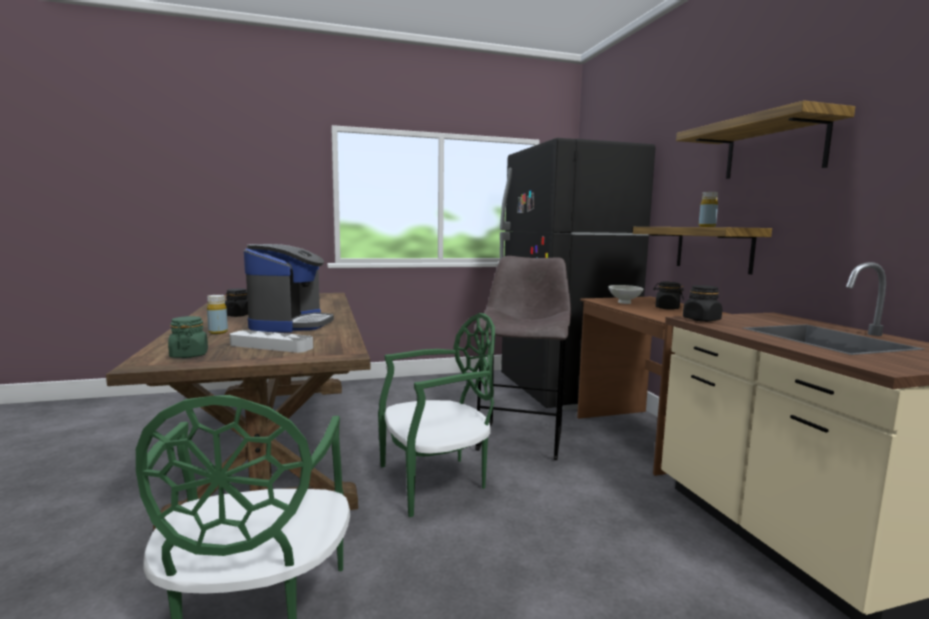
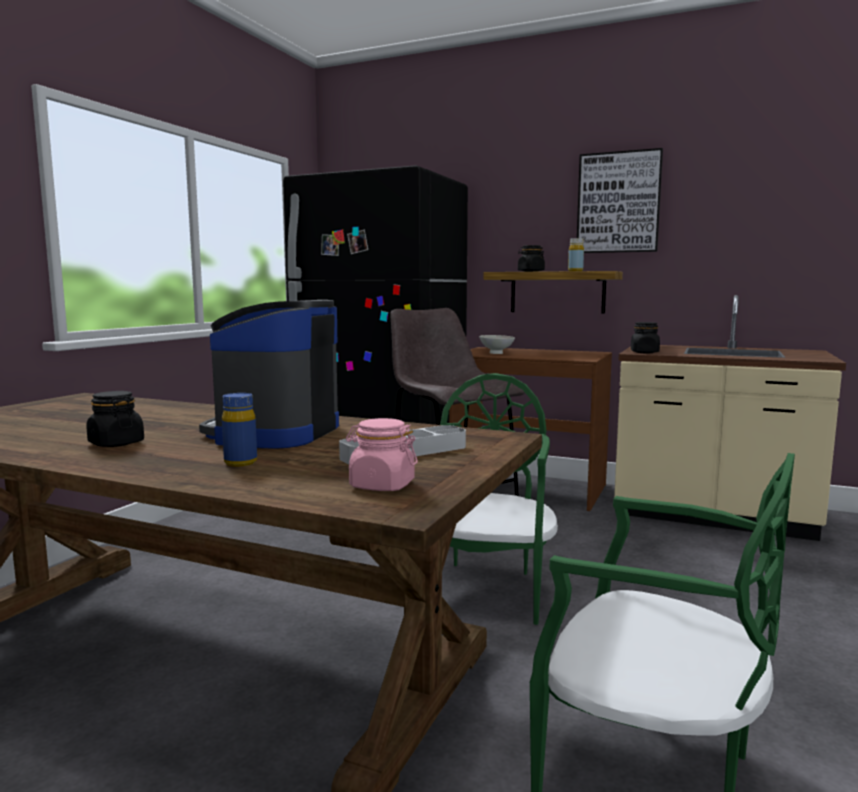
camera: 50 degrees left, 0 degrees up
green jar [168,316,208,358] -> pink jar [346,418,418,491]
yellow bottle [207,295,228,334] -> blue bottle [222,393,257,466]
coffee machine [244,244,334,332] -> coffee machine turned 120 degrees counterclockwise [199,300,339,449]
black jar [653,282,684,310] -> black jar moved to [518,245,545,272]
shelf [676,100,855,179] -> picture [577,148,663,253]

